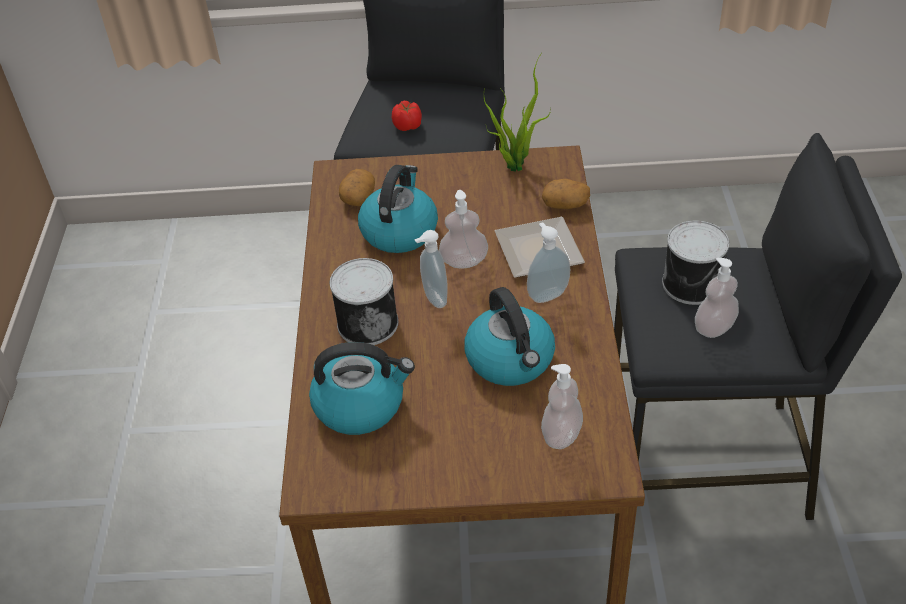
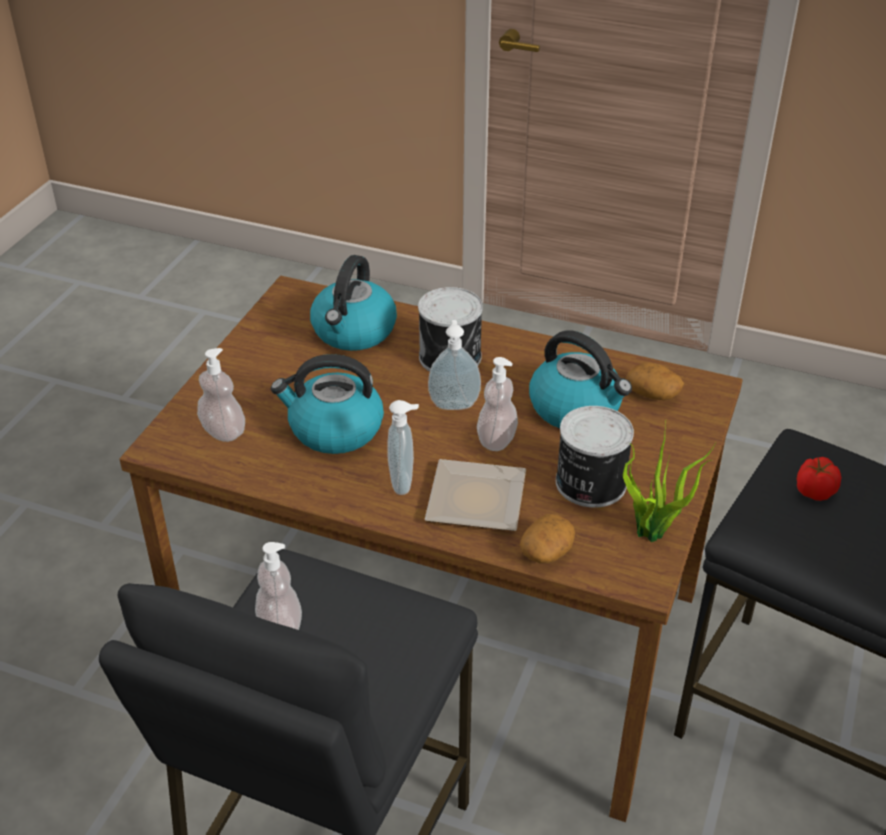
camera: 110 degrees right, 5 degrees down
can [662,220,730,305] -> can moved to [556,406,634,508]

